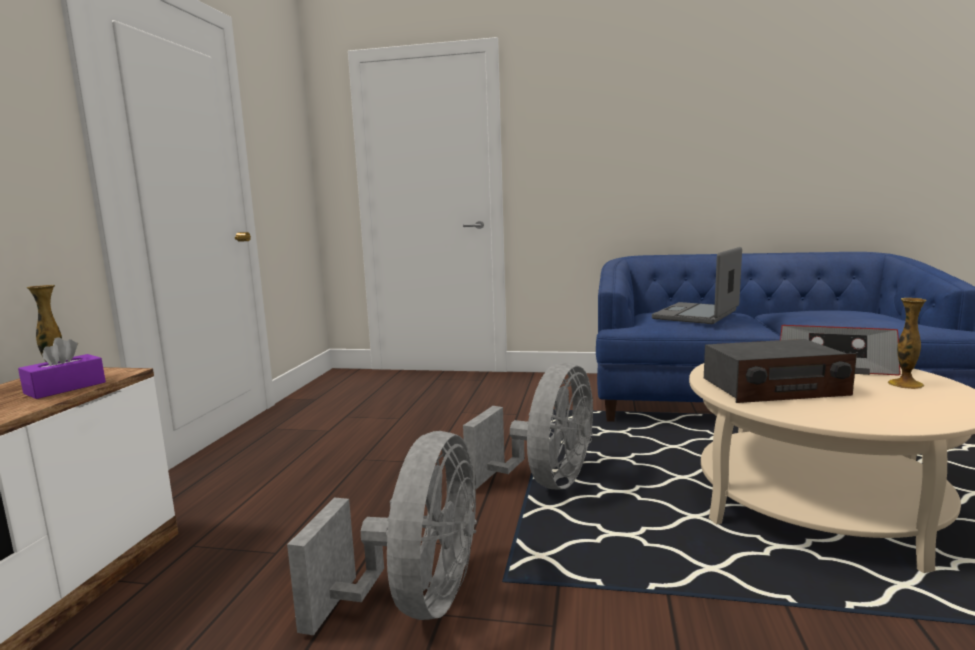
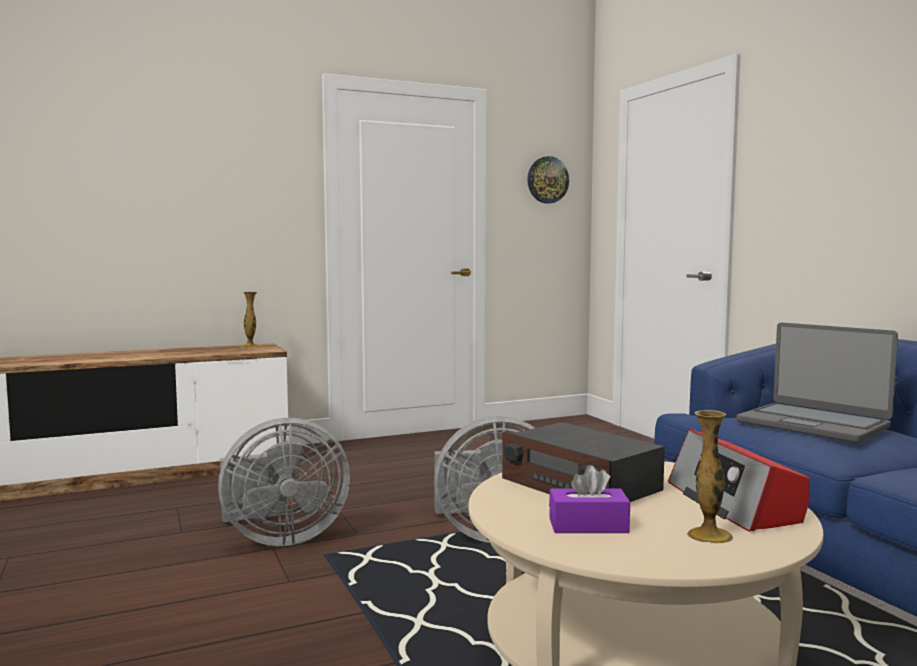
camera: 55 degrees right, 5 degrees down
purple tissue box [18,337,106,399] -> purple tissue box moved to [549,465,630,533]
laptop [652,247,742,324] -> laptop turned 135 degrees counterclockwise [736,322,898,443]
none -> wall clock [527,156,569,204]

